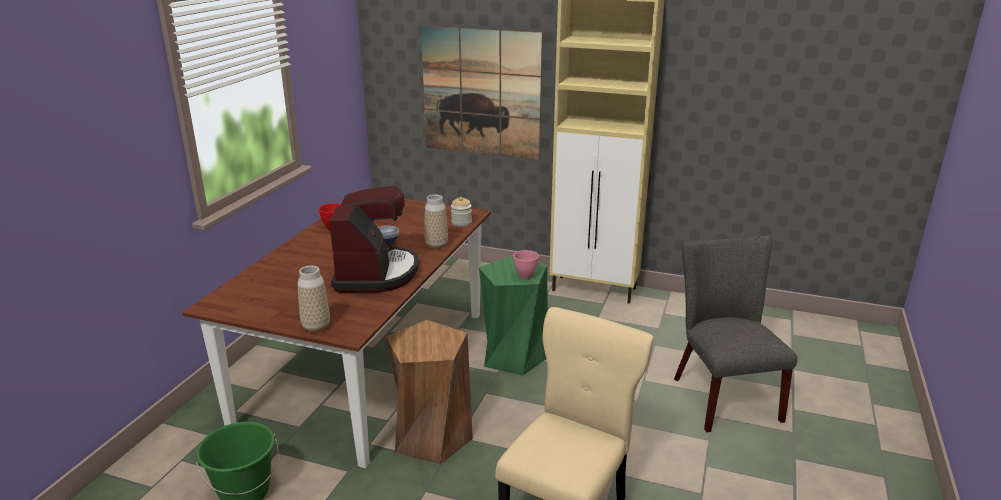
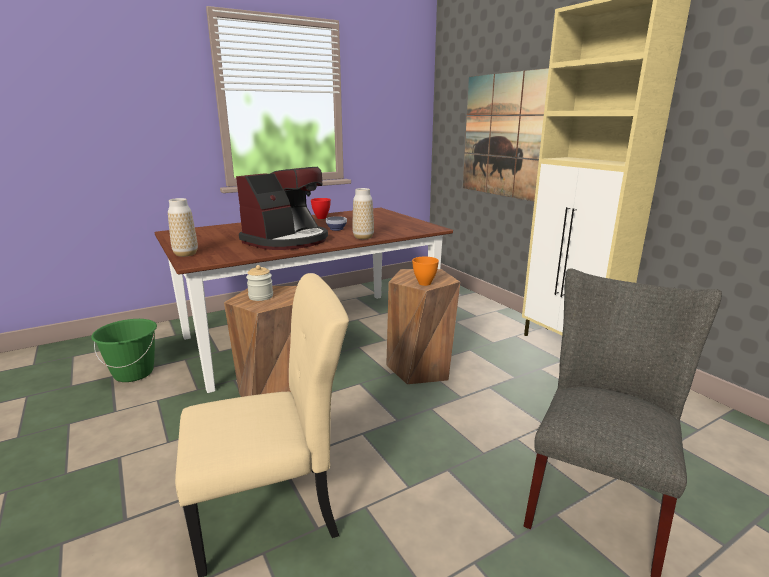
camera: 40 degrees right, 5 degrees down
jar [451,197,472,227] -> jar moved to [246,265,273,301]
green stool [479,256,548,376] -> brown stool [386,269,460,384]
pink bowl [513,250,539,280] -> orange bowl [412,256,439,286]

